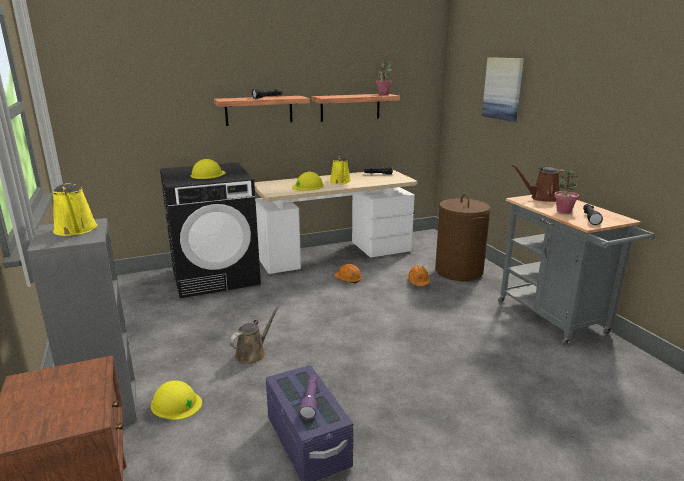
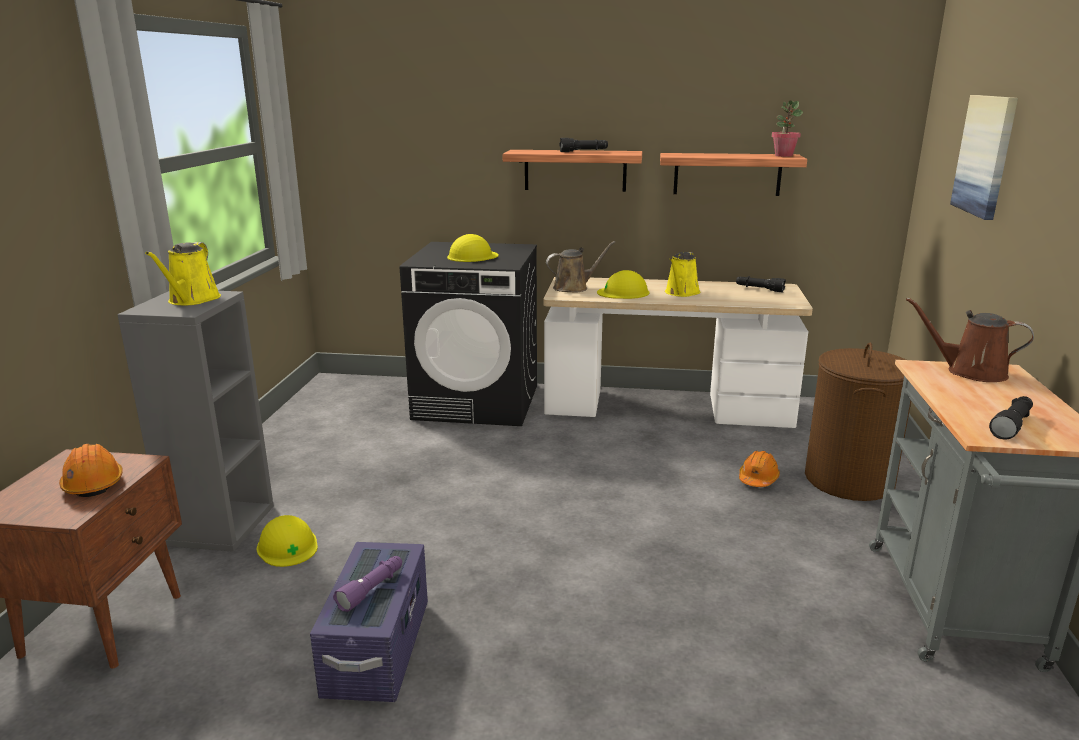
camera: 30 degrees right, 0 degrees up
brown watering can [229,305,280,364] -> brown watering can moved to [546,241,616,292]
orange hard hat [334,264,362,283] -> orange hard hat moved to [59,444,123,497]
potted plant [554,168,579,214] -> none

